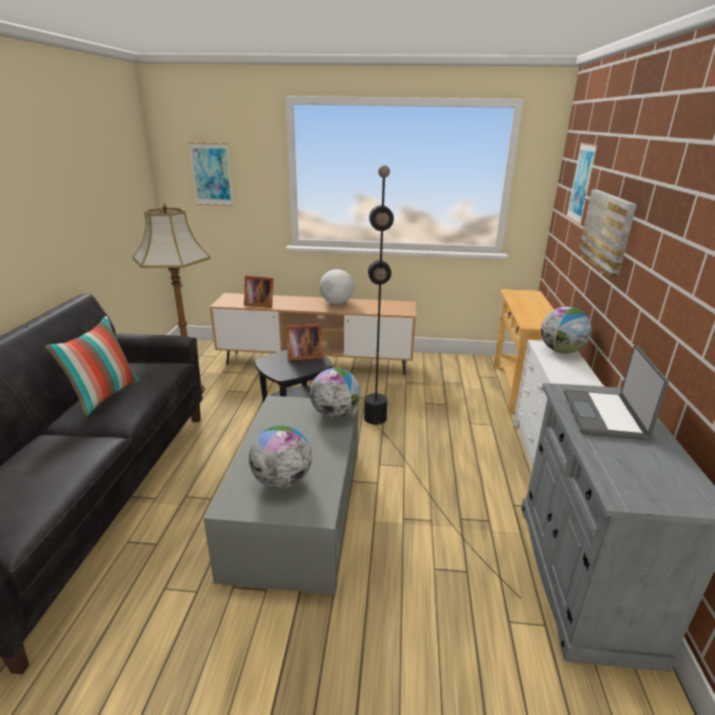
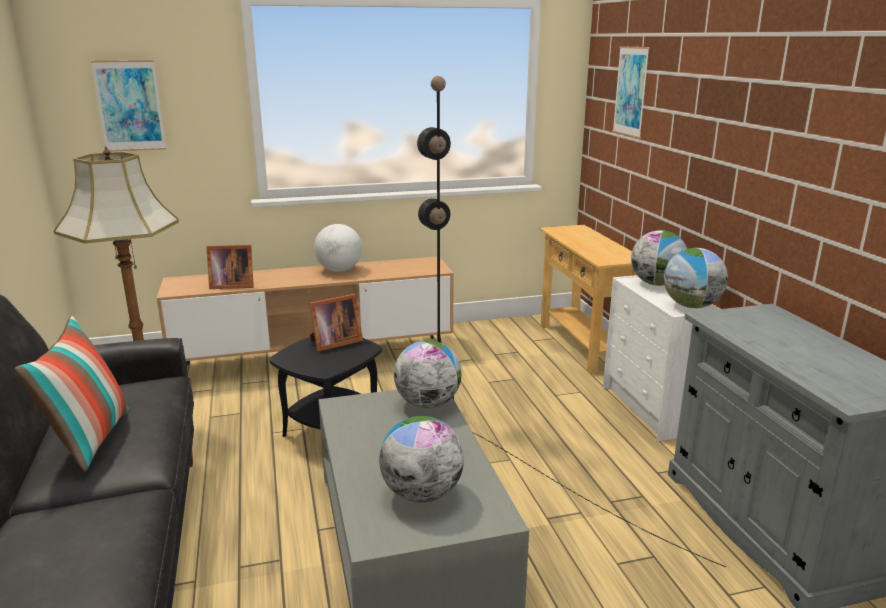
camera: 20 degrees left, 5 degrees down
laptop [563,345,669,440] -> none
picture [579,189,637,279] -> none
none -> globe [664,248,728,308]

